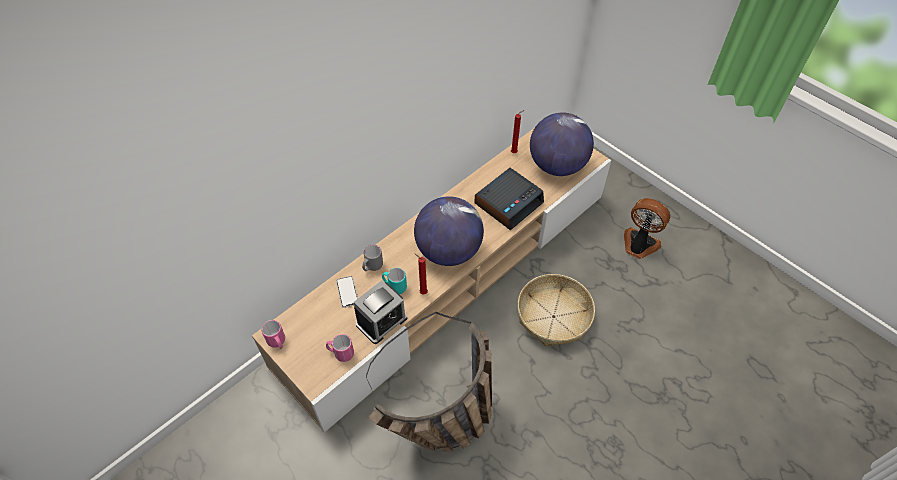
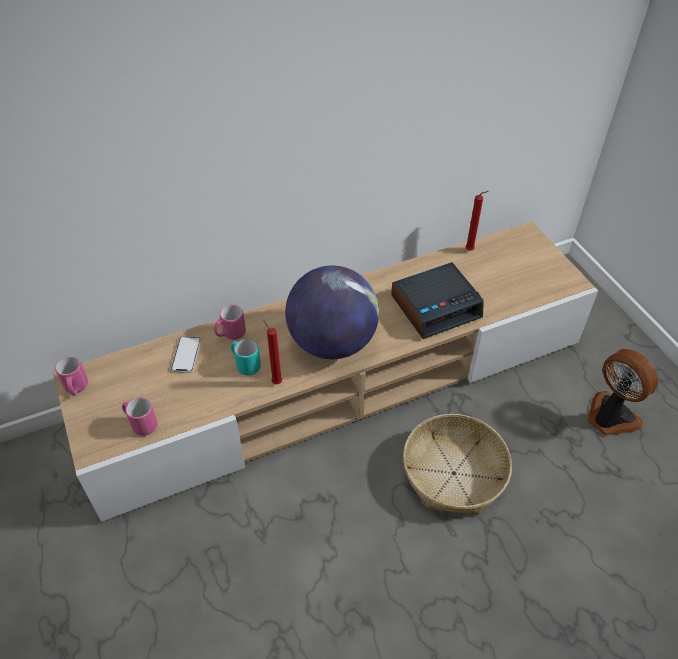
camera: 20 degrees right, 5 degrees down
alarm clock [354,280,407,344] -> none
grey mug [362,245,383,271] -> pink mug [214,305,246,340]
basket [366,312,492,452] -> none
globe [530,112,594,176] -> none

